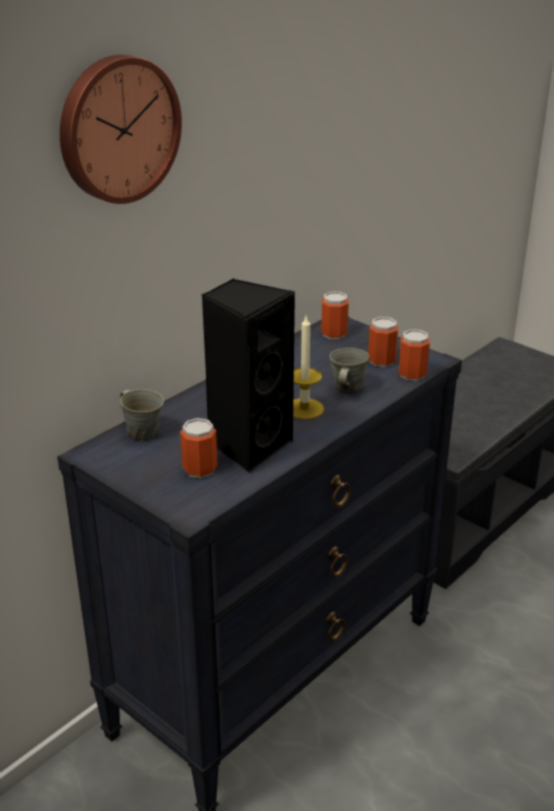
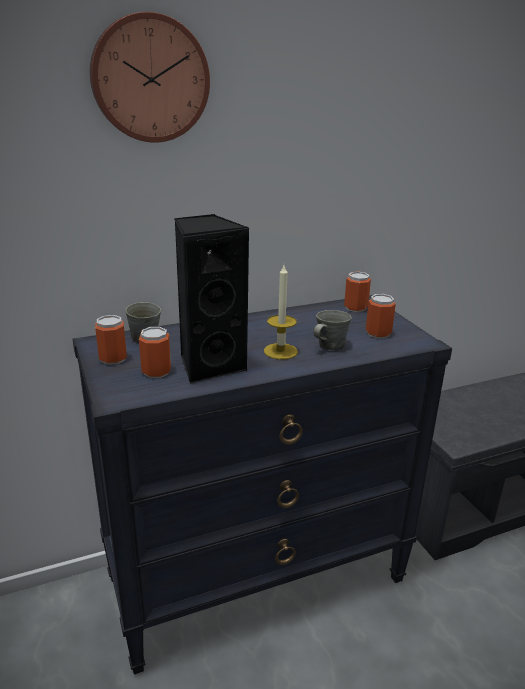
camera: 25 degrees right, 5 degrees down
can [399,329,430,381] -> can moved to [95,315,127,365]

